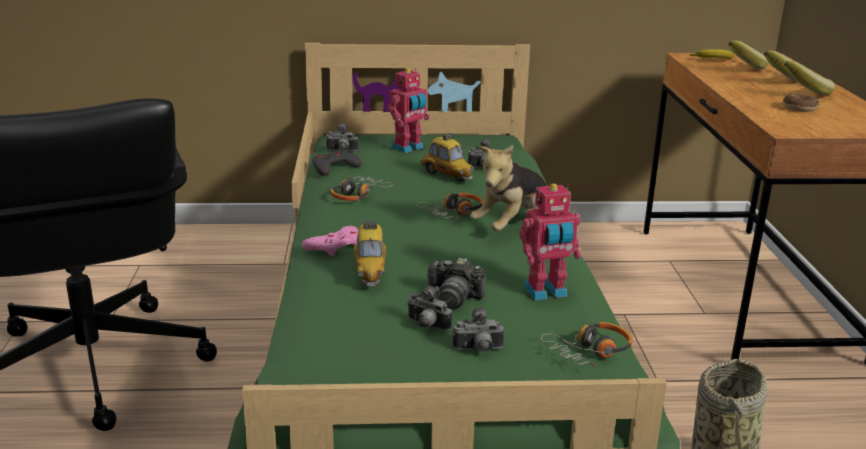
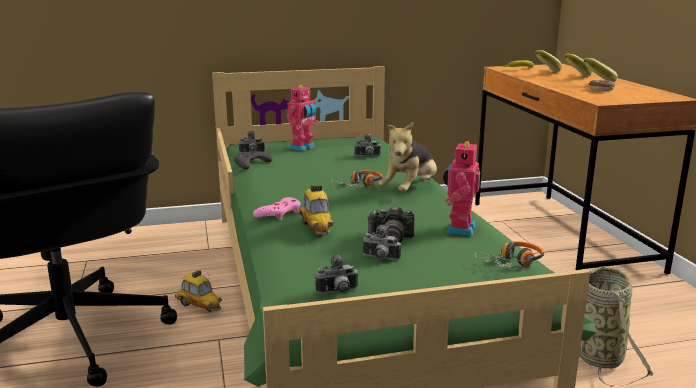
camera: 10 degrees left, 5 degrees down
headphones [330,176,393,201] -> none
toy car [420,133,474,181] -> toy car moved to [175,270,222,312]
camera [453,306,505,352] -> camera moved to [315,254,359,294]
toy robot [519,184,581,301] -> toy robot turned 135 degrees clockwise [443,140,480,236]

